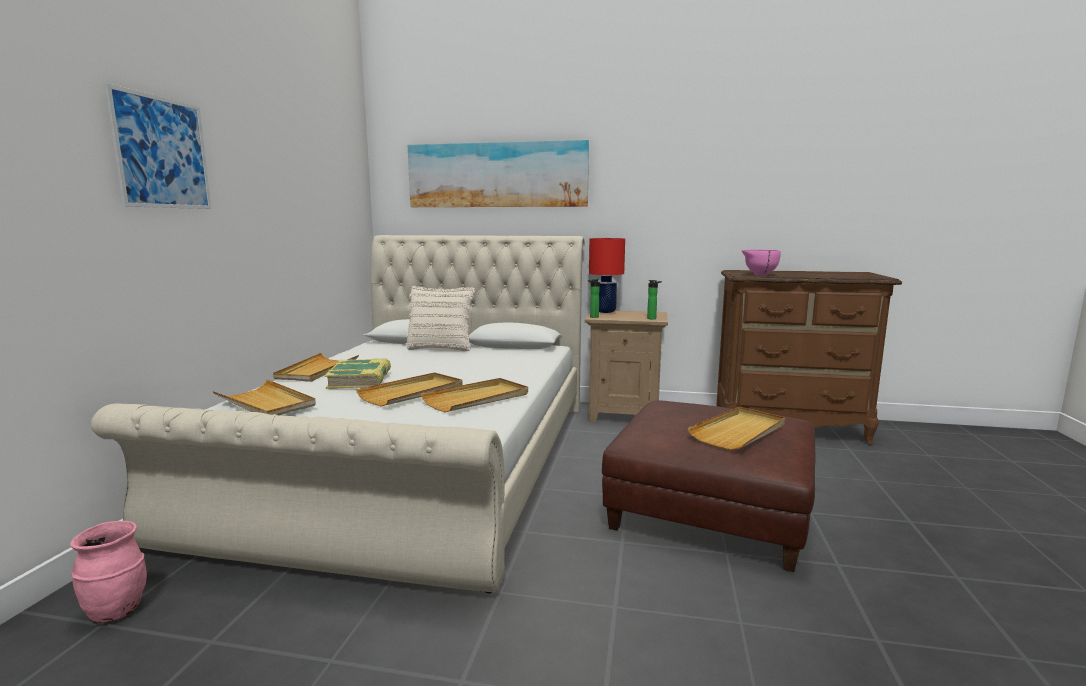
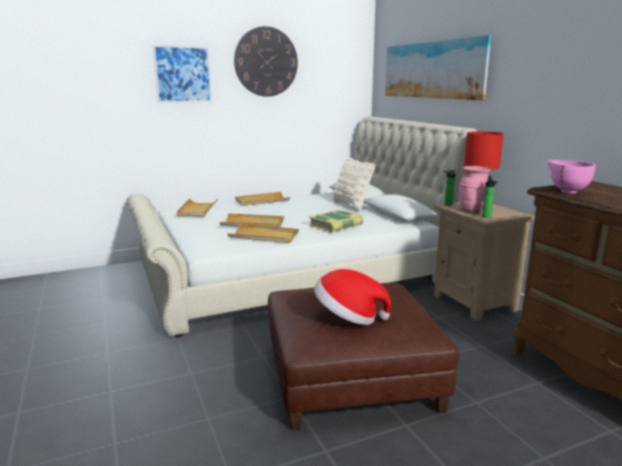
camera: 55 degrees right, 5 degrees up
pink vase [70,521,147,624] -> pink vase moved to [459,166,491,213]
book [325,358,391,389] -> book moved to [309,210,363,233]
beige tray [688,407,785,450] -> hat [314,269,391,325]
none -> wall clock [234,26,298,97]

